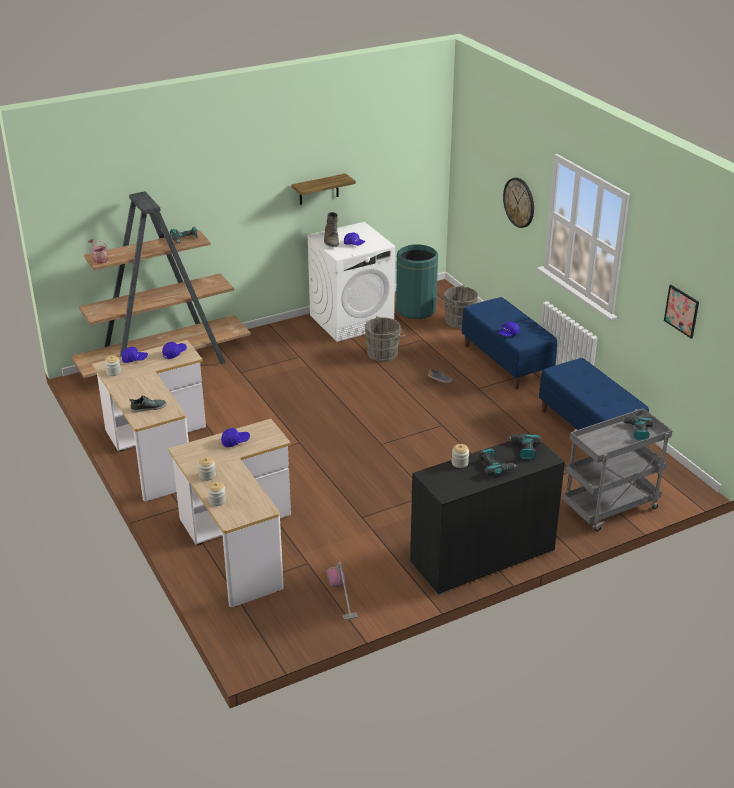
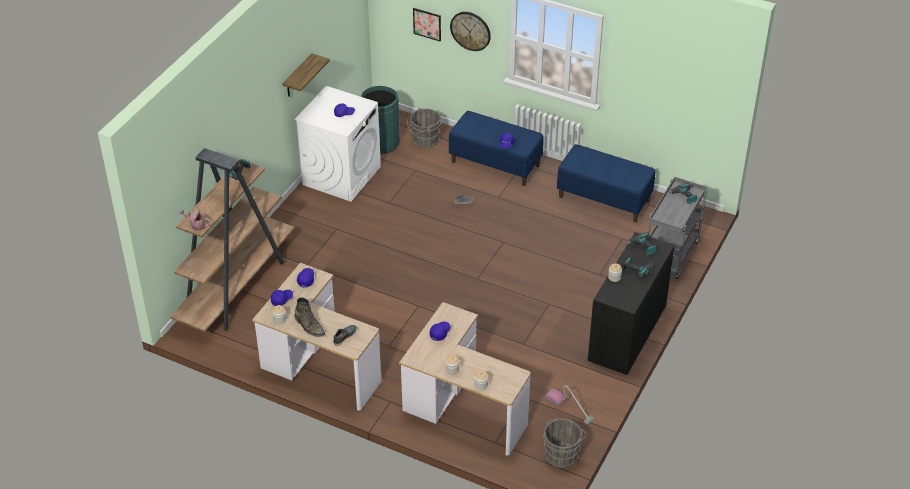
camera: 35 degrees left, 10 degrees up
green boot [324,212,339,247] -> green boot moved to [294,297,325,337]
grey bucket [365,316,405,362] -> grey bucket moved to [543,419,587,468]
picture [664,285,699,339] -> picture moved to [413,8,441,41]

